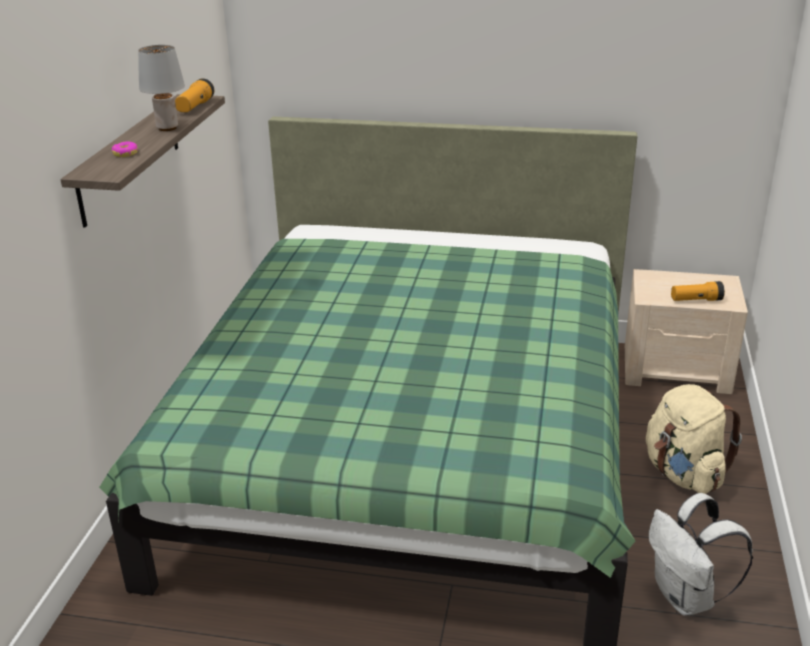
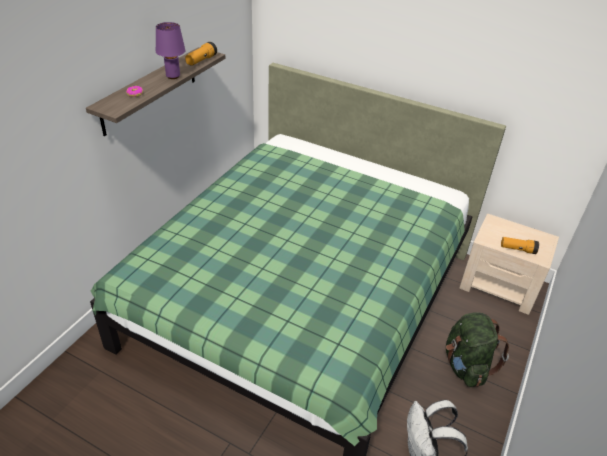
camera: 15 degrees right, 10 degrees up
grey table lamp [138,45,185,131] -> purple table lamp [156,22,185,79]
beige backpack [646,384,742,494] -> green backpack [446,312,509,387]

